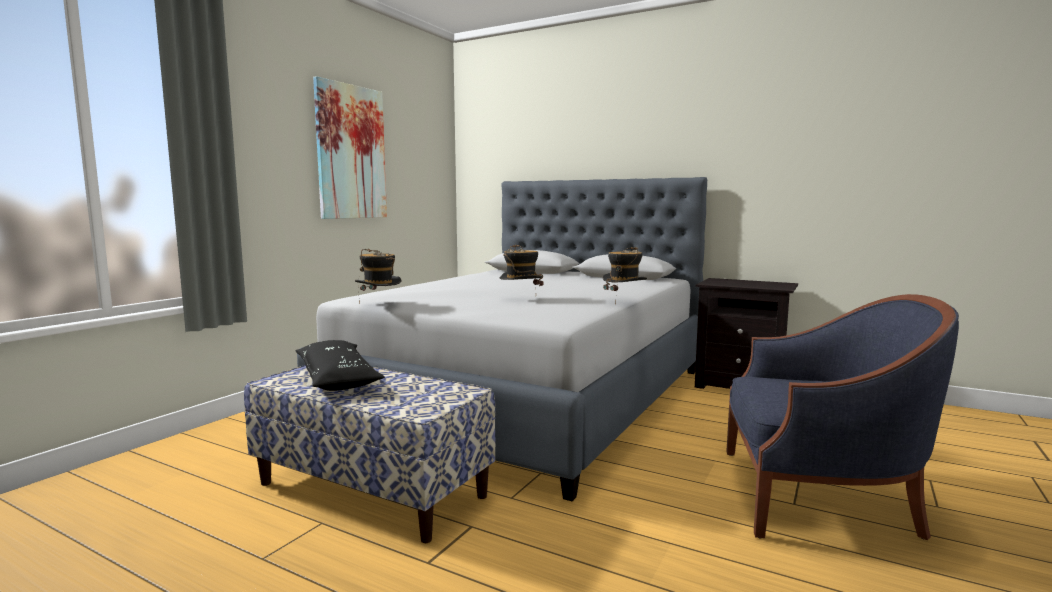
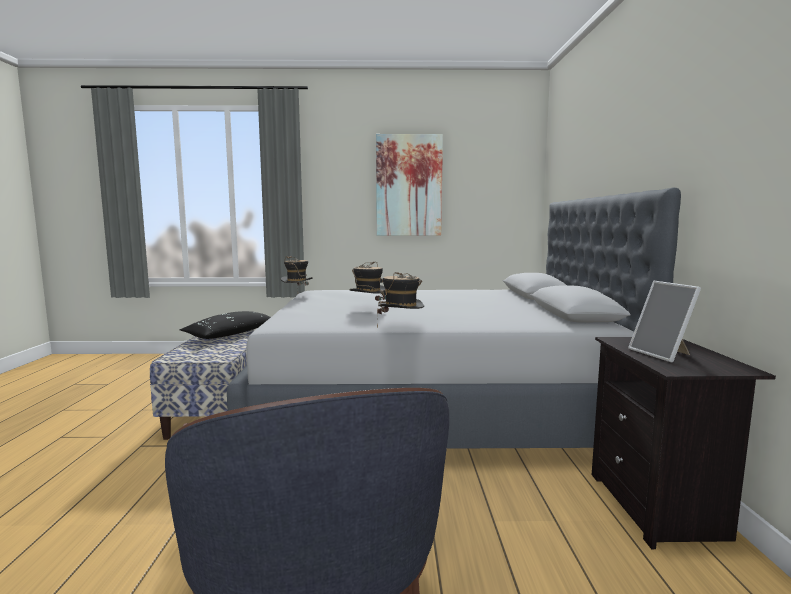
camera: 60 degrees right, 0 degrees up
none -> picture frame [628,281,701,363]

